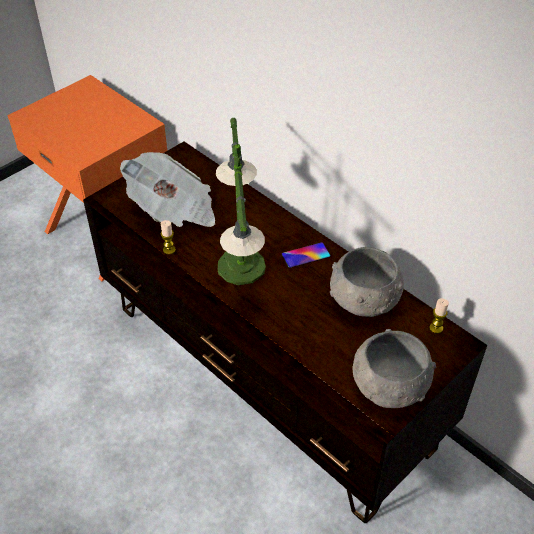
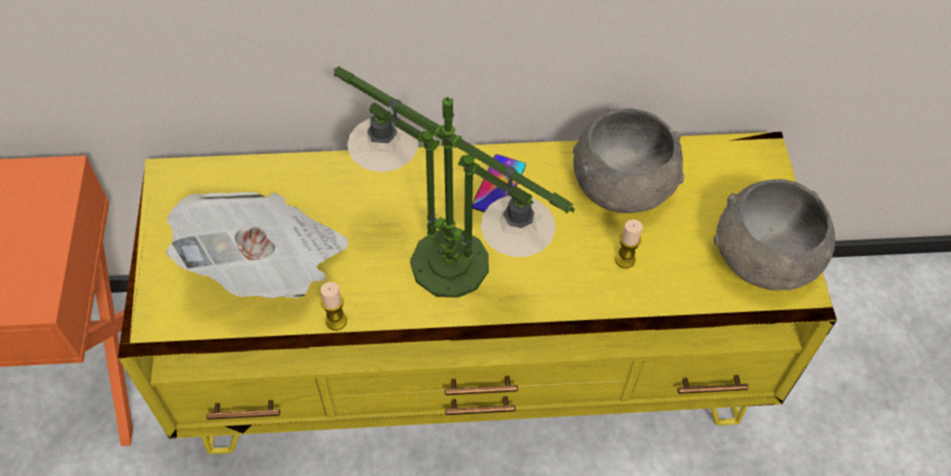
camera: 50 degrees left, 10 degrees up
brown tv stand [83,141,487,523] -> yellow tv stand [118,132,837,454]
candle [429,298,449,334] -> candle moved to [615,219,643,268]

